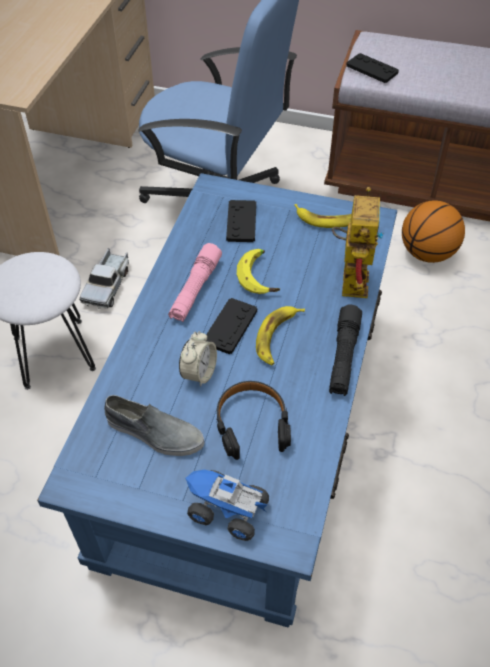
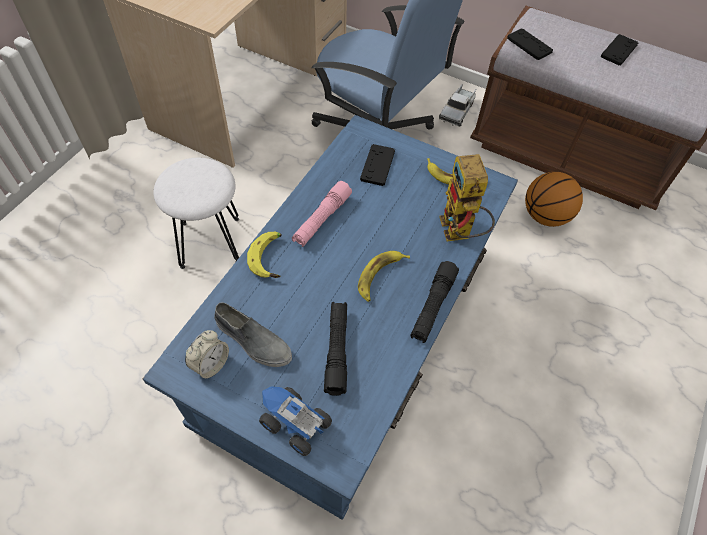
camera: 10 degrees right, 5 degrees up
toy truck [79,248,129,309] -> toy truck moved to [439,84,476,126]
alarm clock [179,331,217,387] -> alarm clock moved to [185,330,229,378]
black game controller [206,298,257,354] -> black game controller moved to [601,34,638,65]
black headphones [217,381,291,460] -> black flashlight [324,302,347,396]
banana [237,249,280,294] -> banana moved to [247,232,282,278]
toy robot [332,187,383,298] -> toy robot turned 150 degrees clockwise [439,154,495,241]

